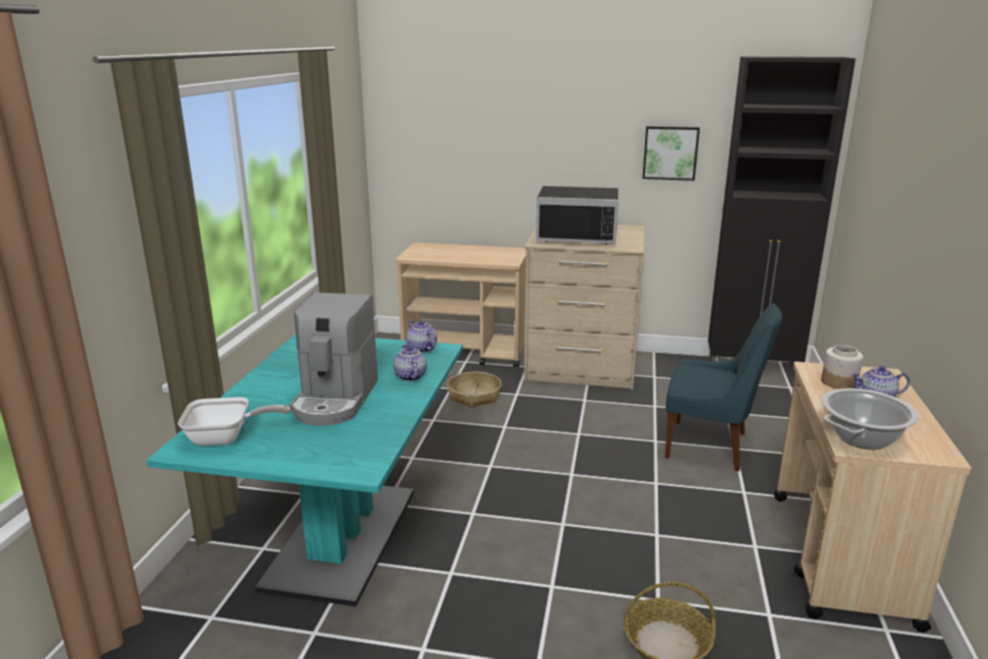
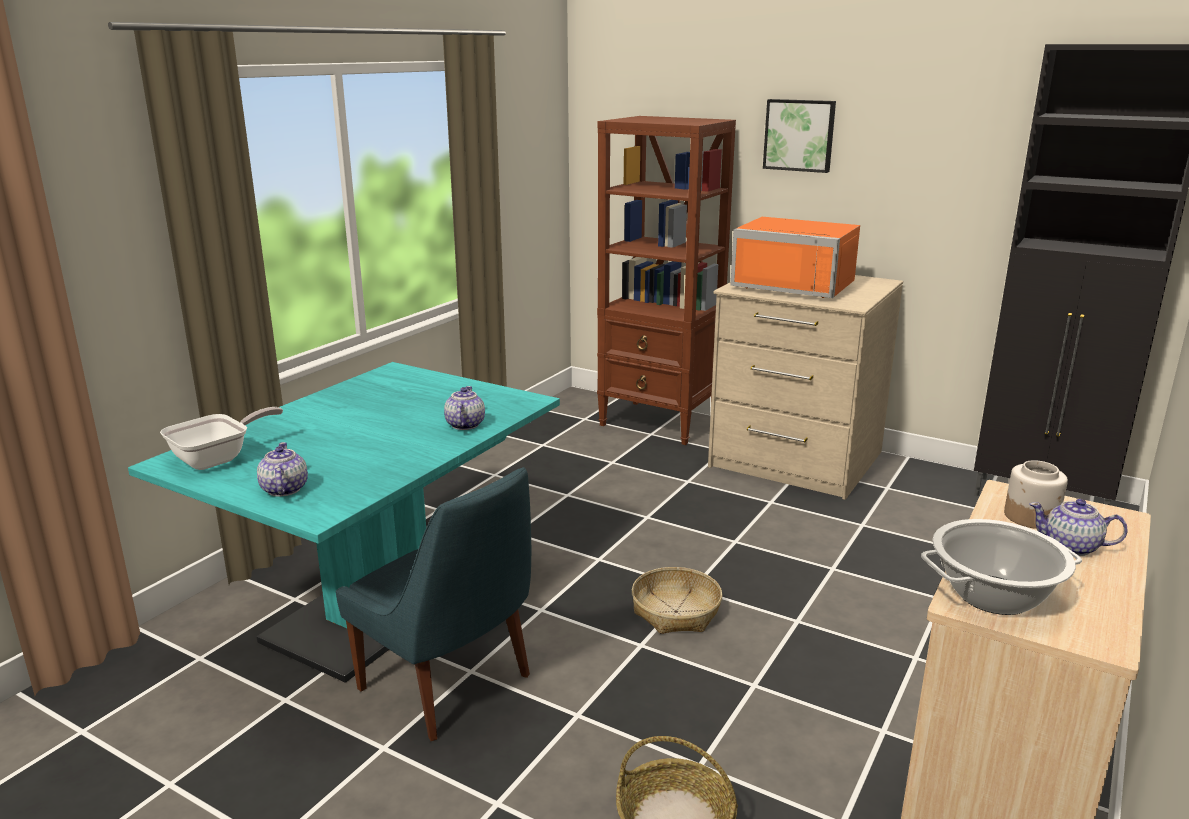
camera: 20 degrees right, 0 degrees up
frying pan [178,397,291,446] -> frying pan turned 60 degrees counterclockwise [160,407,283,470]
coffee machine [290,292,378,426] -> none
beige cart [395,242,526,368] -> brown bookcase [597,116,736,445]
teapot [406,320,437,353] -> teapot moved to [257,442,308,497]
basket [447,372,502,408] -> basket moved to [632,567,722,634]
black microwave [536,186,618,244] -> orange microwave [730,217,860,298]
picture [642,126,700,181] -> picture moved to [763,99,836,173]
blue chair [665,303,783,472] -> blue chair moved to [336,467,531,741]

